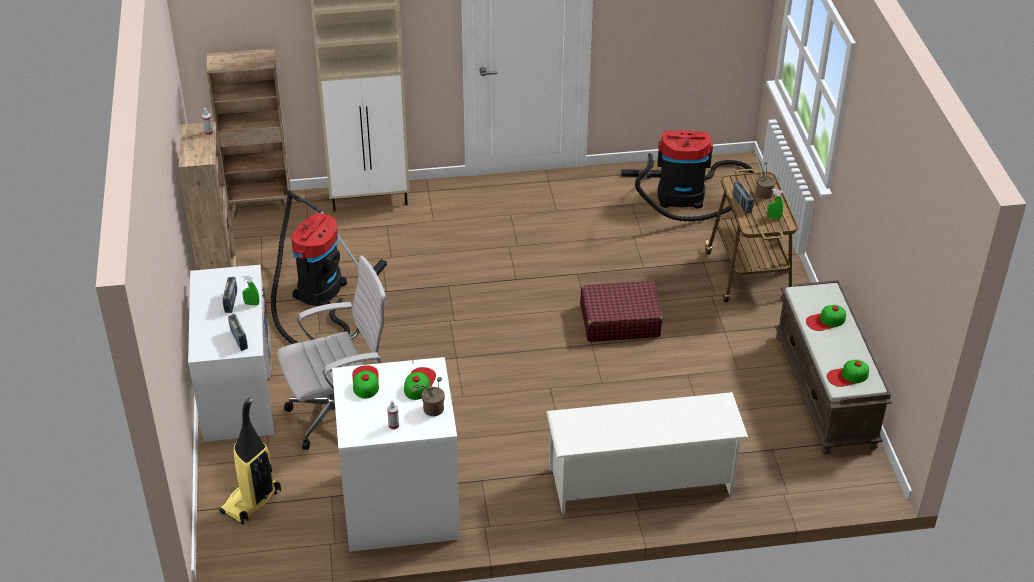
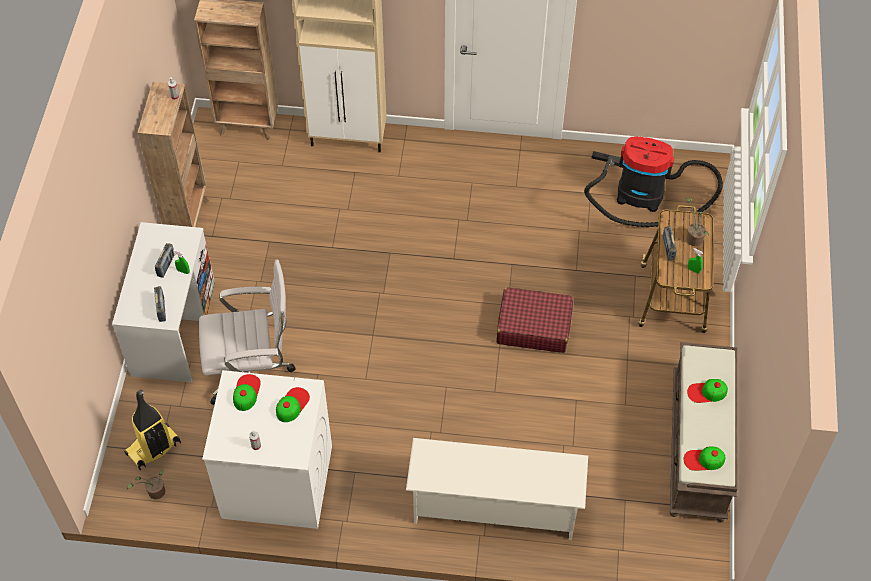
camera: 15 degrees right, 15 degrees up
vacuum cleaner [271,190,387,344] -> none
potted plant [411,377,445,416] -> potted plant moved to [127,470,165,499]

